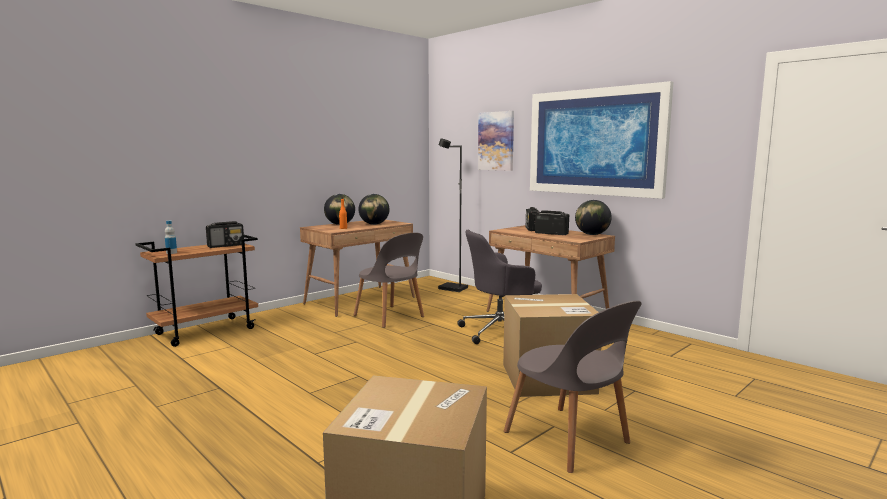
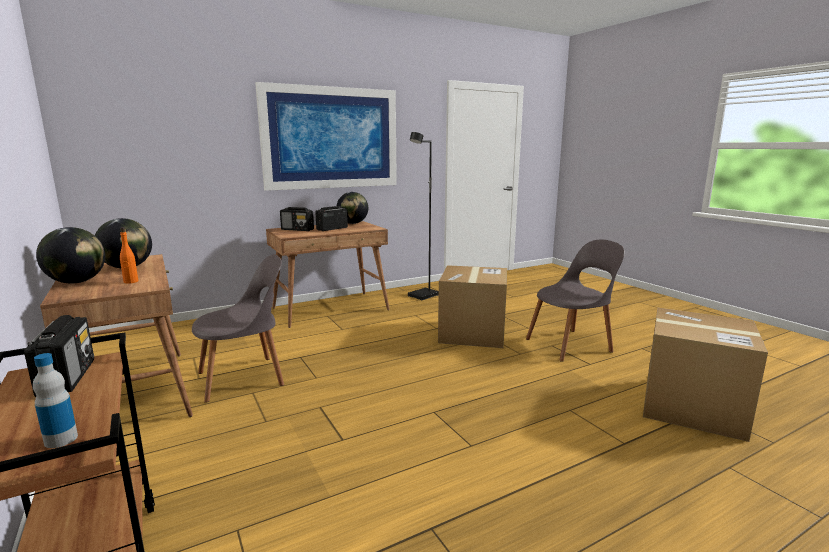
camera: 75 degrees left, 5 degrees up
black floor lamp [438,138,468,292] -> black floor lamp moved to [408,132,439,300]
grey office chair [457,230,542,344] -> none
picture [478,111,514,171] -> none

